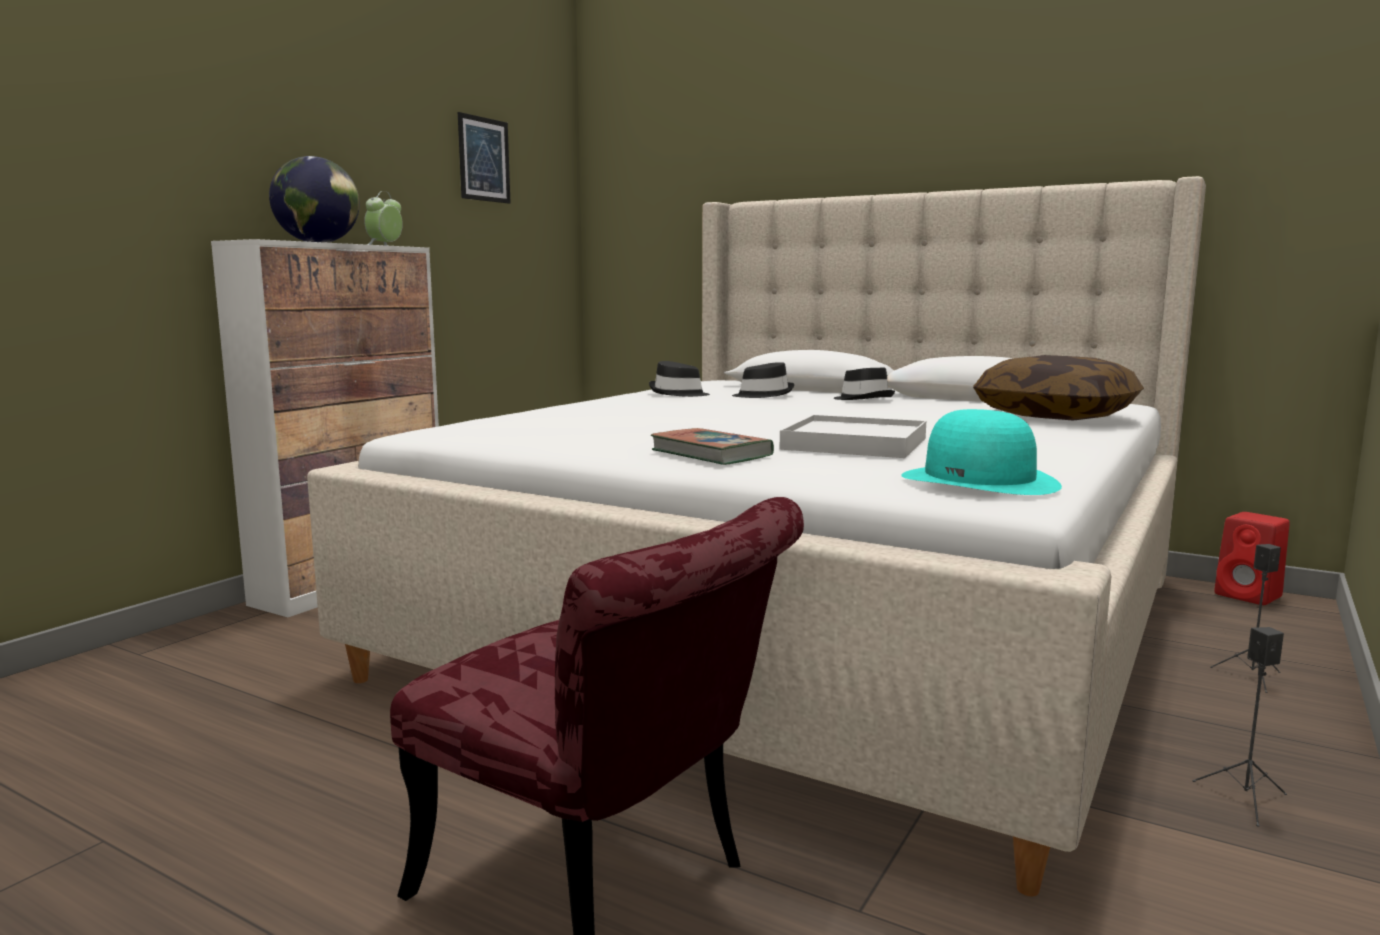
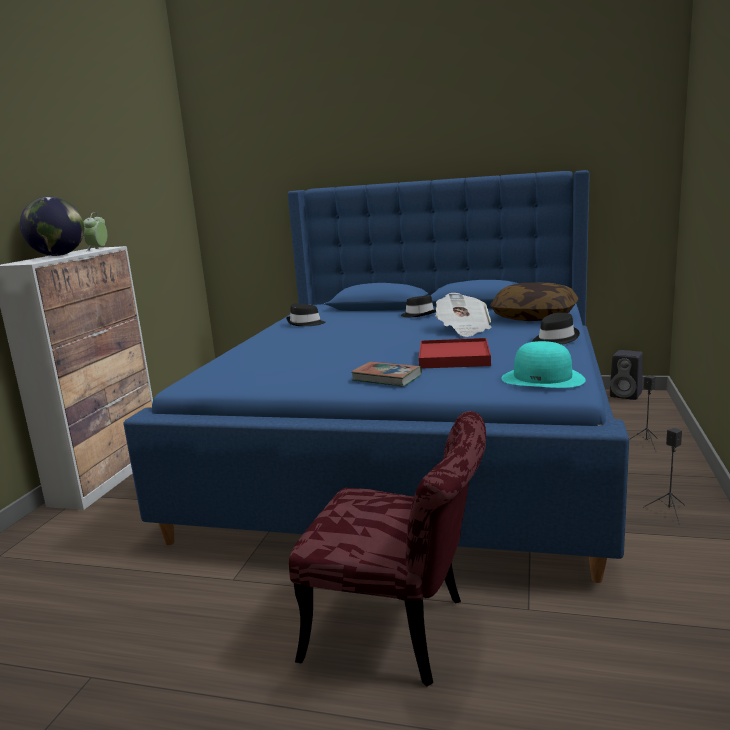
camera: 15 degrees left, 5 degrees up
beige bed [307,176,1206,896] -> blue bed [124,170,629,583]
picture [458,112,511,204] -> none
black hat [732,362,794,398] -> black hat moved to [533,313,580,345]
white tray [780,415,926,458] -> red tray [419,338,491,368]
red speaker [1214,512,1290,605] -> black speaker [610,350,643,400]
none -> newspaper [436,293,492,337]

